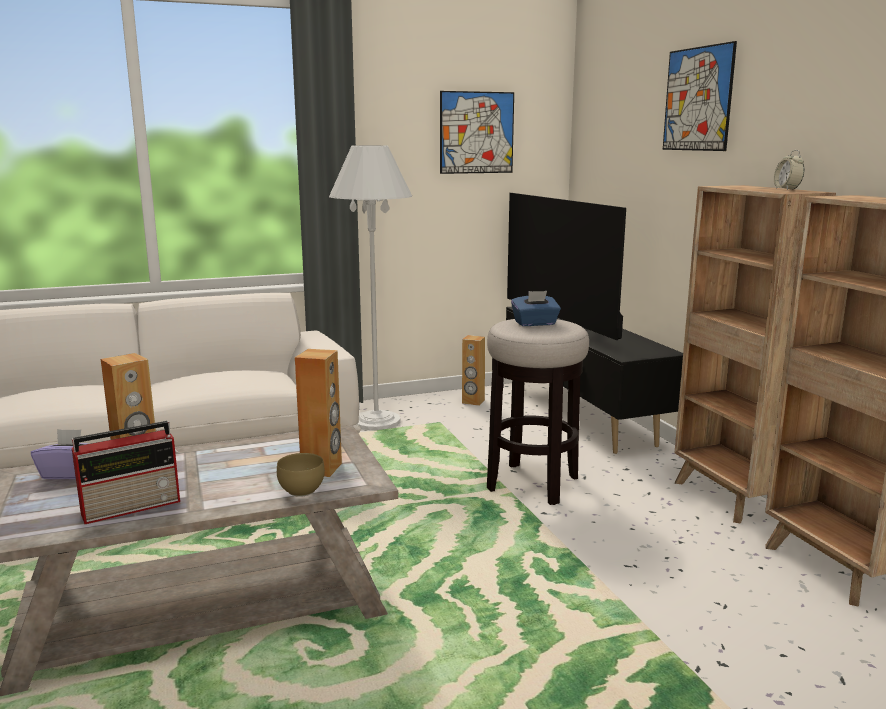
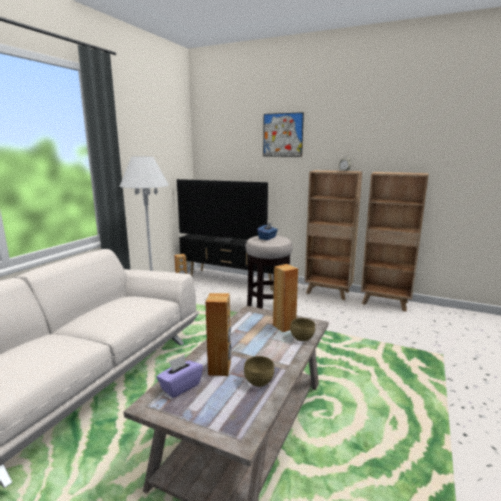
camera: 45 degrees left, 0 degrees up
radio [72,421,180,524] -> brown bowl [244,356,274,387]
picture [440,91,514,174] -> none

